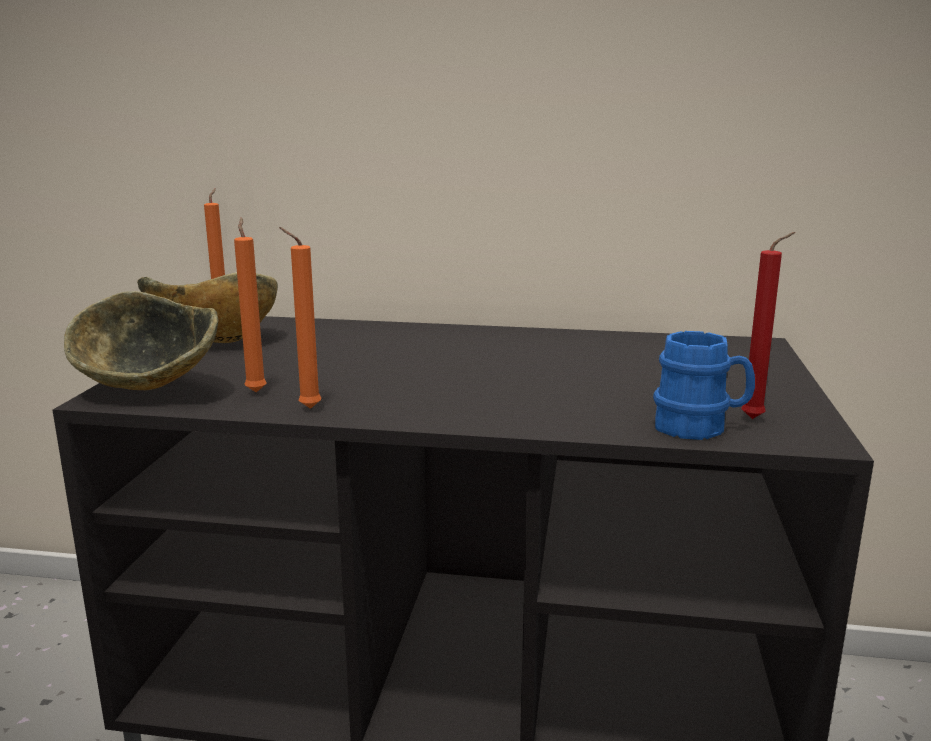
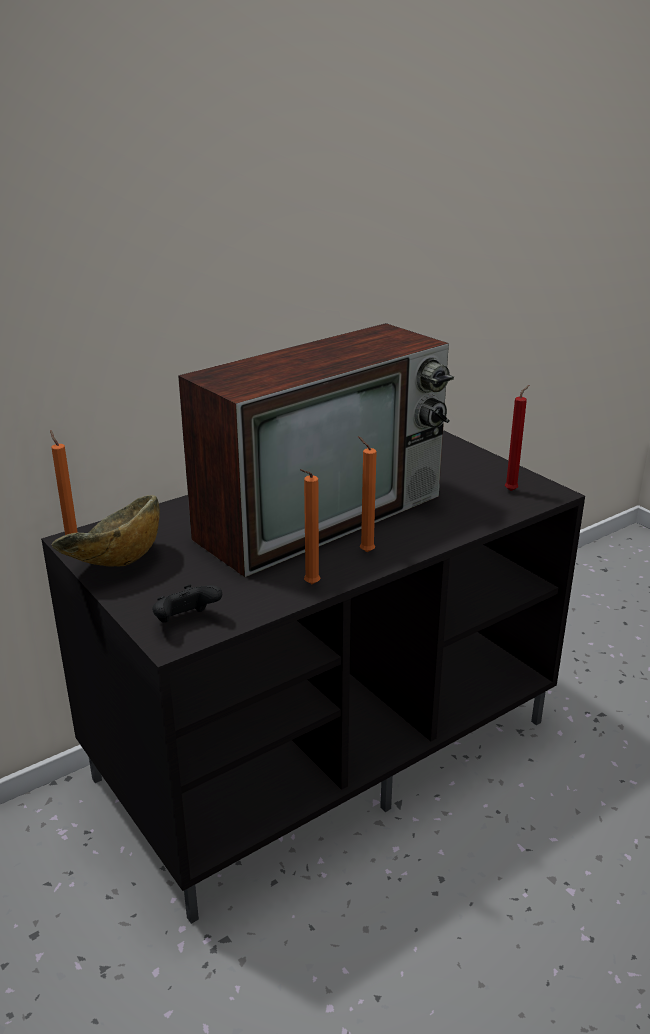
camera: 45 degrees left, 10 degrees up
bowl [64,291,218,390] -> black game controller [152,584,222,623]
orange candle [234,217,267,393] -> orange candle moved to [358,436,377,552]
blue mug [653,331,755,440] -> none
none -> television [178,323,454,577]

